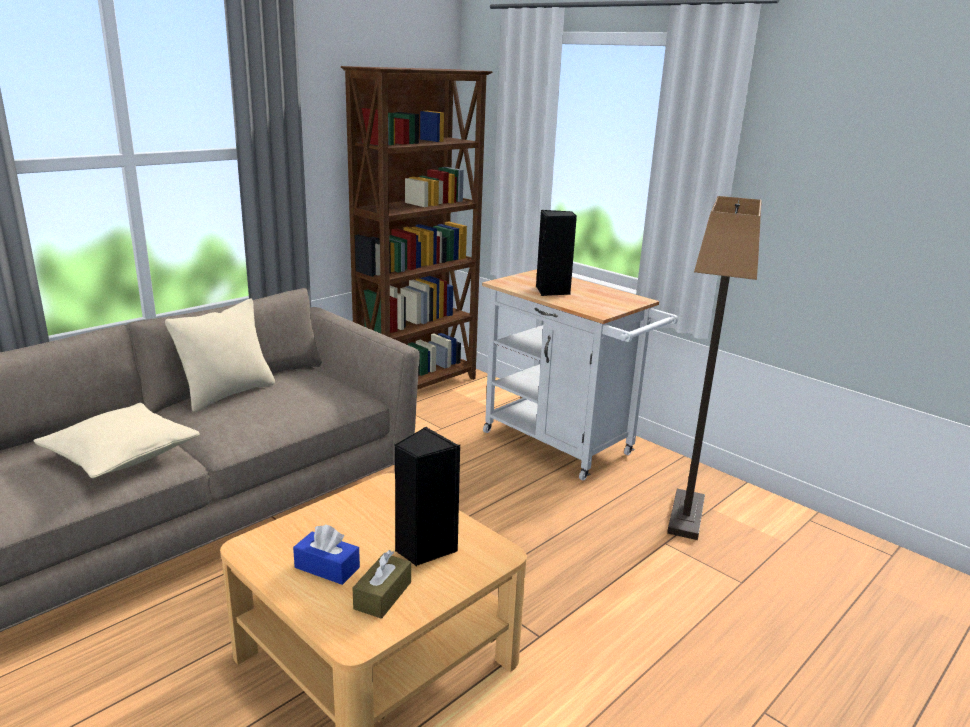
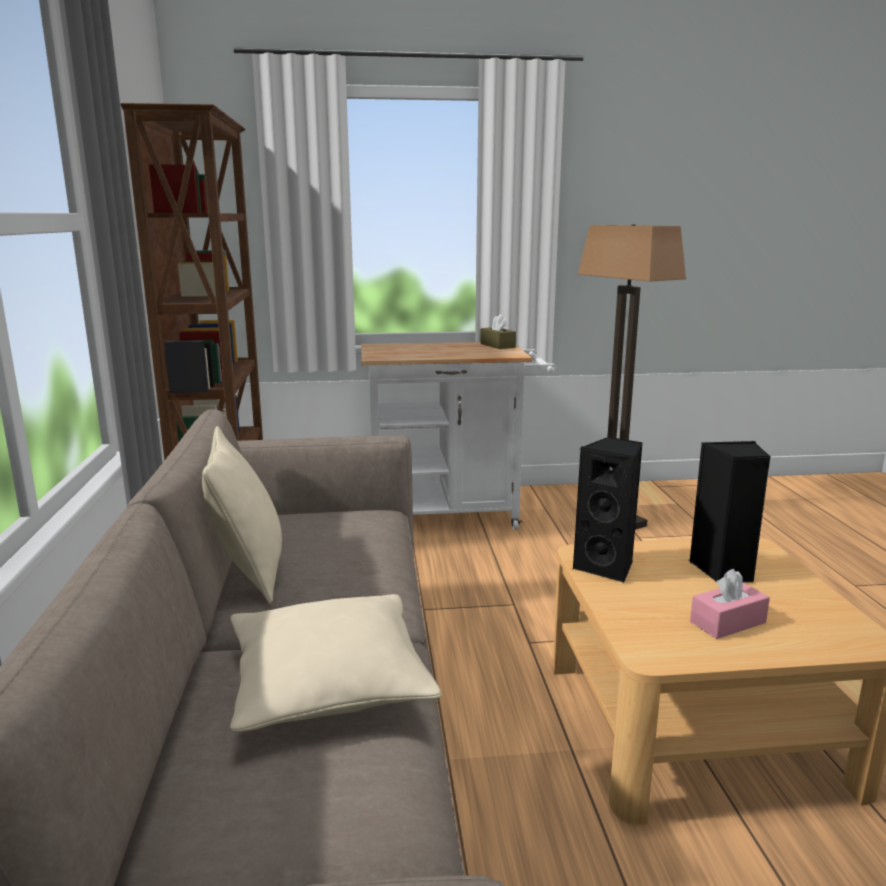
camera: 50 degrees left, 5 degrees down
blue tissue box [293,525,360,585] -> pink tissue box [690,569,770,639]
brown tissue box [353,550,411,619] -> brown tissue box moved to [480,314,516,349]
black speaker [536,210,577,296] -> black speaker moved to [572,437,643,583]

